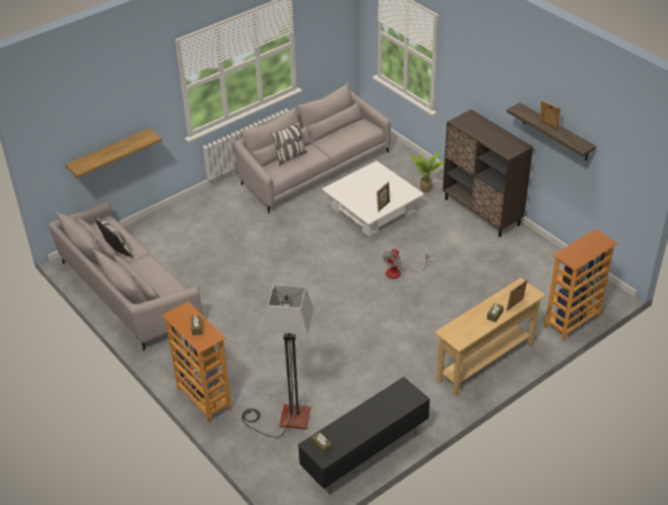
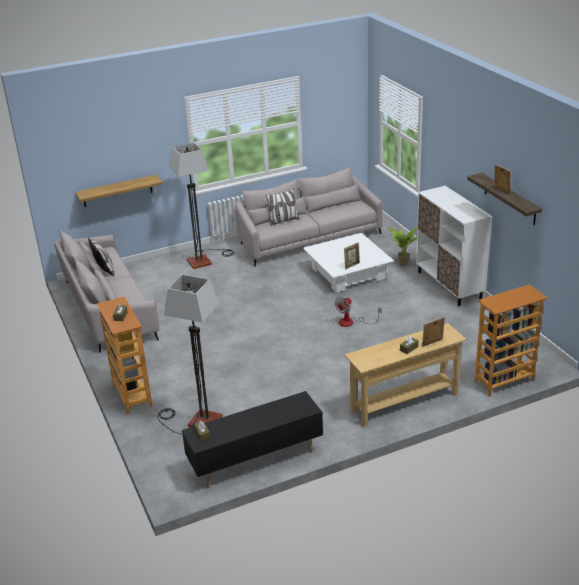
camera: 15 degrees right, 10 degrees down
brown cabinet [443,109,533,237] -> white cabinet [416,186,492,306]
none -> floor lamp [170,143,235,269]

